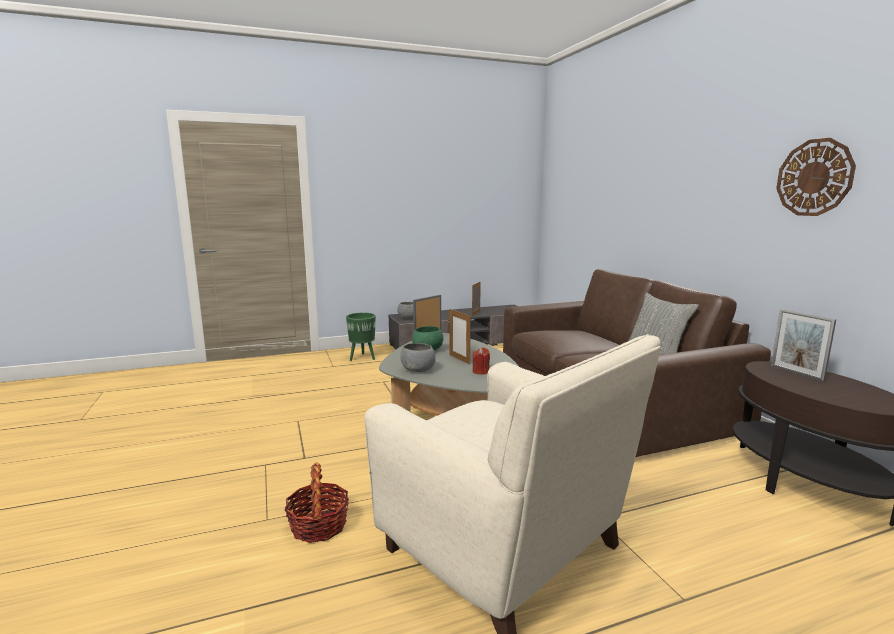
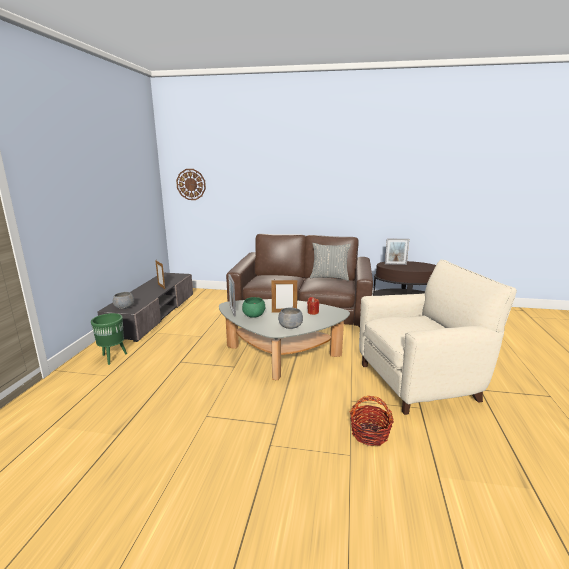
camera: 60 degrees left, 5 degrees up
wall clock [776,138,856,216] -> wall clock moved to [176,169,206,200]

